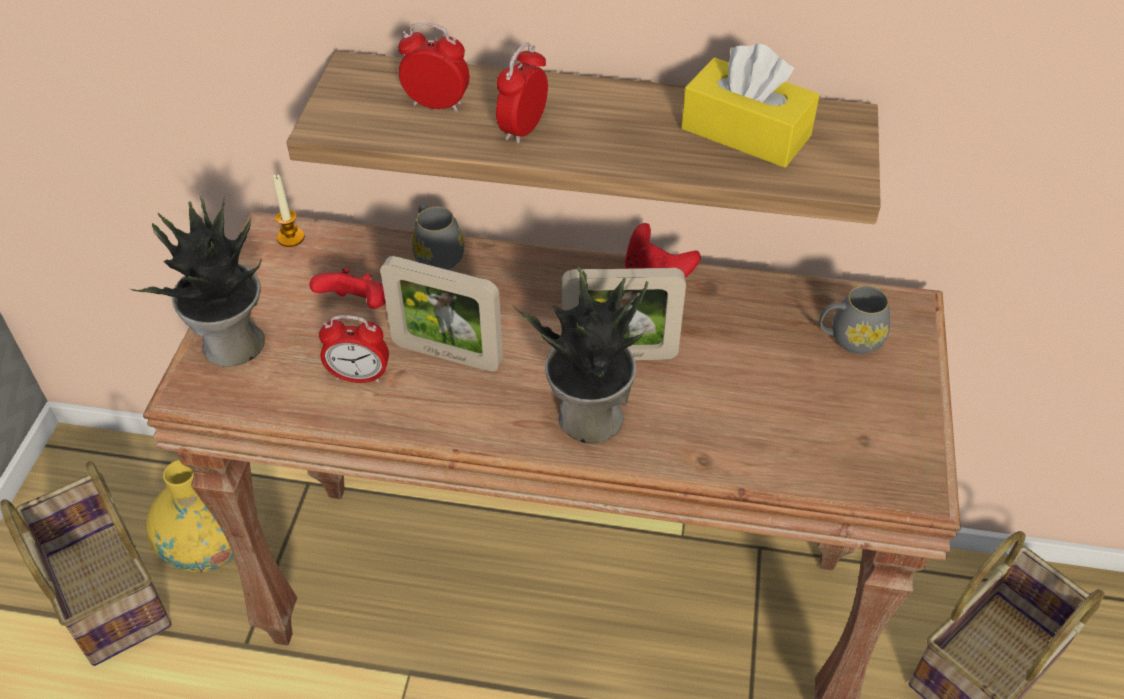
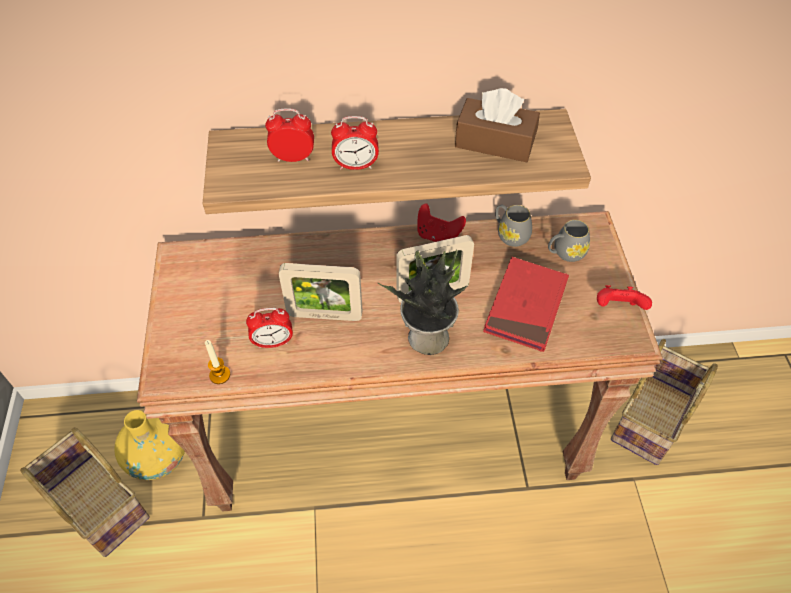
camera: 15 degrees left, 5 degrees up
potted plant [130,196,265,367] -> none
candle [272,174,305,247] -> candle moved to [205,340,230,384]
red game controller [309,269,386,309] -> red game controller moved to [597,285,652,310]
grey mug [412,204,464,270] -> grey mug moved to [495,205,532,247]
alarm clock [496,43,548,144] -> alarm clock turned 105 degrees counterclockwise [331,116,379,170]
yellow tissue box [681,43,820,168] -> brown tissue box [455,88,540,162]
none -> red book [483,257,569,352]

